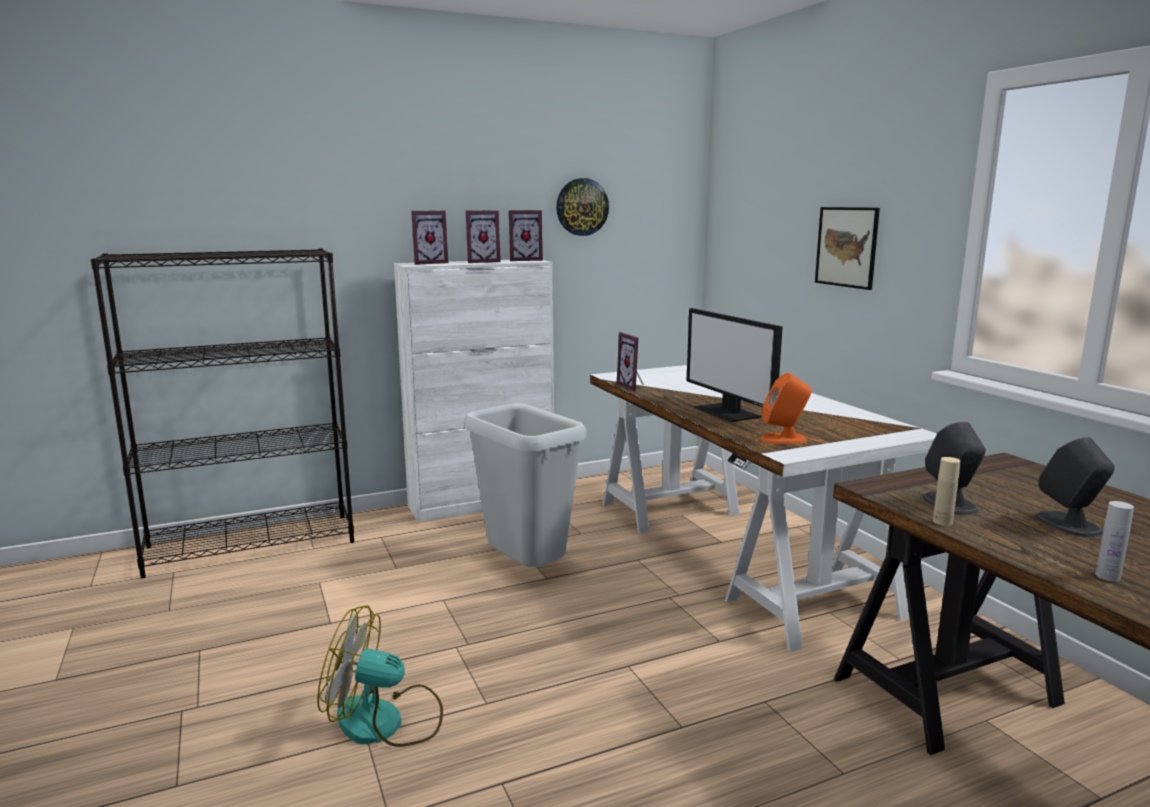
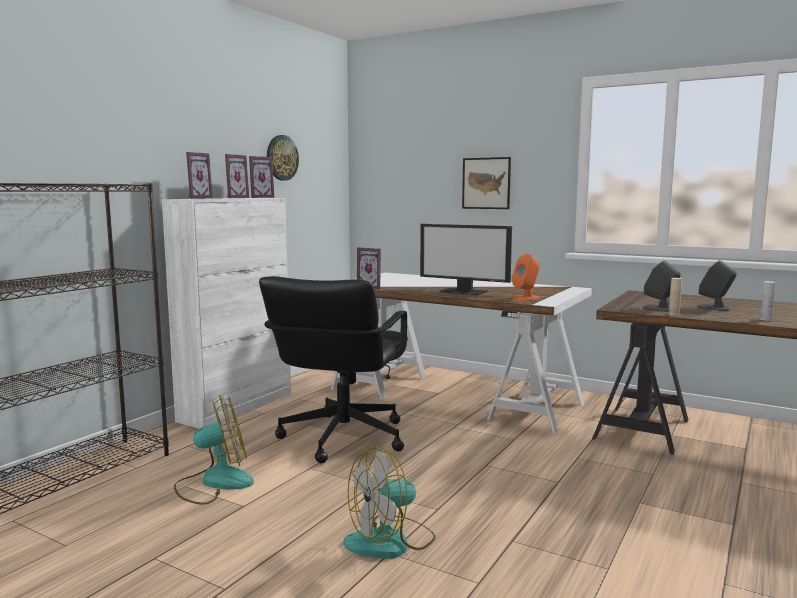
camera: 35 degrees left, 5 degrees down
grey trash can [464,403,587,567] -> black office chair [259,276,408,463]
none -> fan [174,395,254,505]

